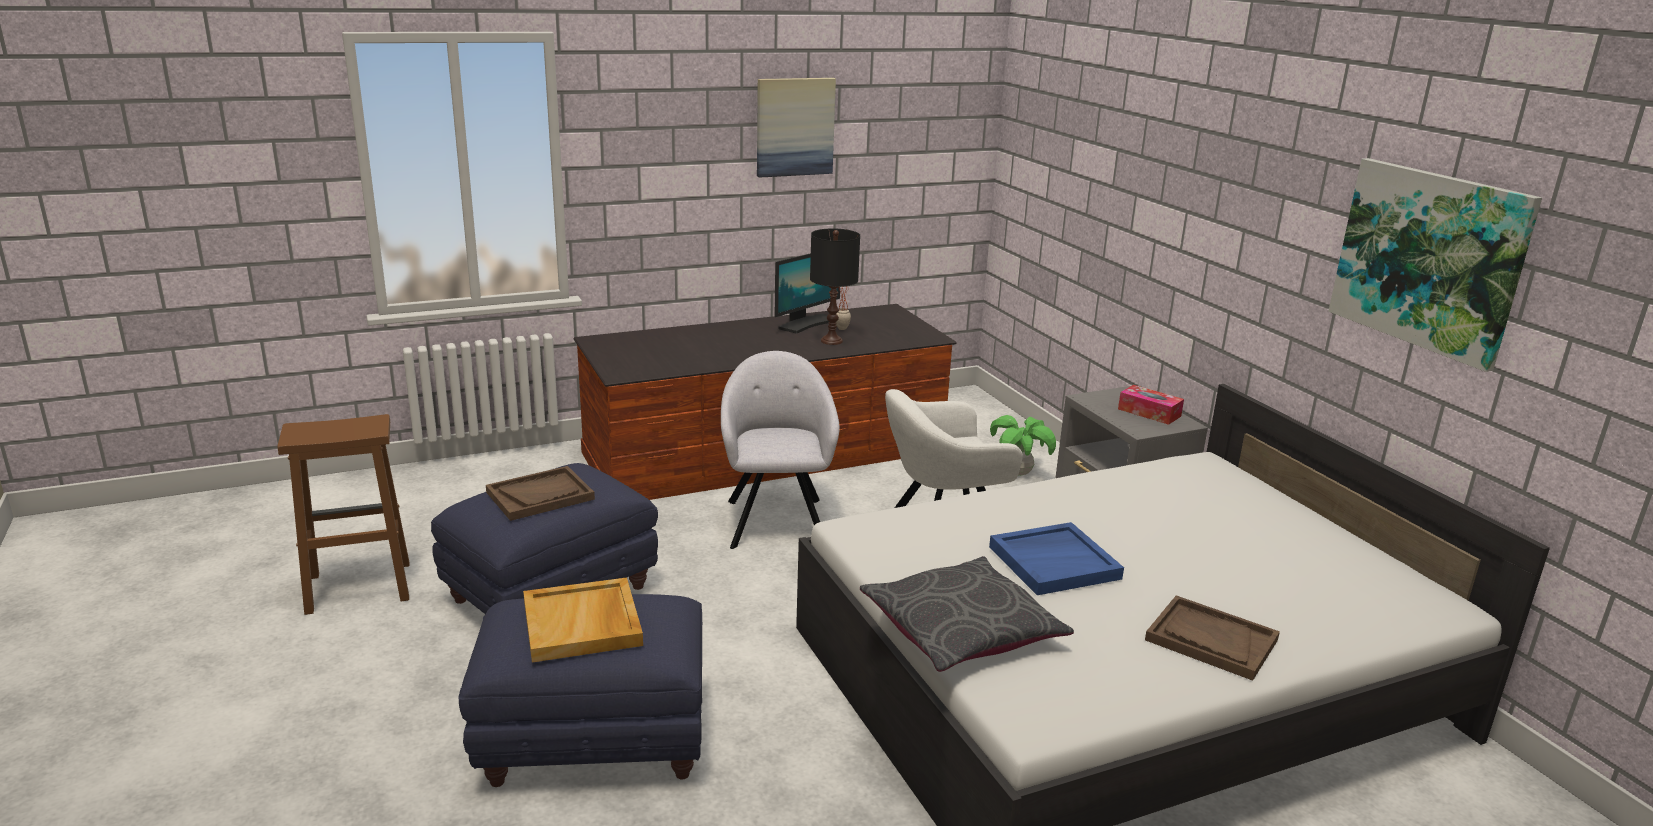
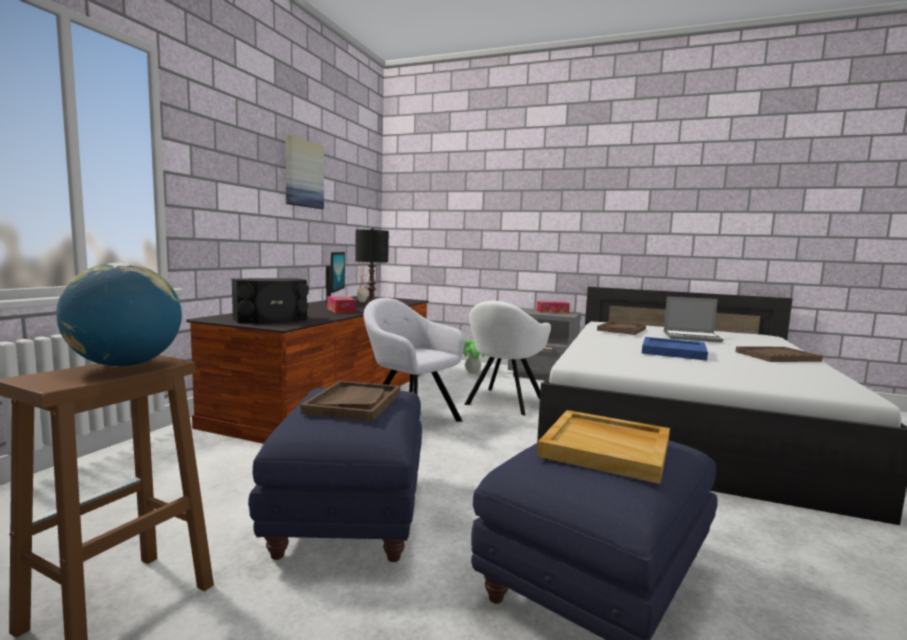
camera: 45 degrees left, 15 degrees down
grey pillow [860,556,1074,672] -> none
picture [1328,158,1542,372] -> none
none -> globe [56,263,182,367]
none -> black speaker [231,278,309,323]
none -> tissue box [327,296,356,313]
none -> brown tray [597,321,646,335]
none -> laptop [663,296,724,342]

